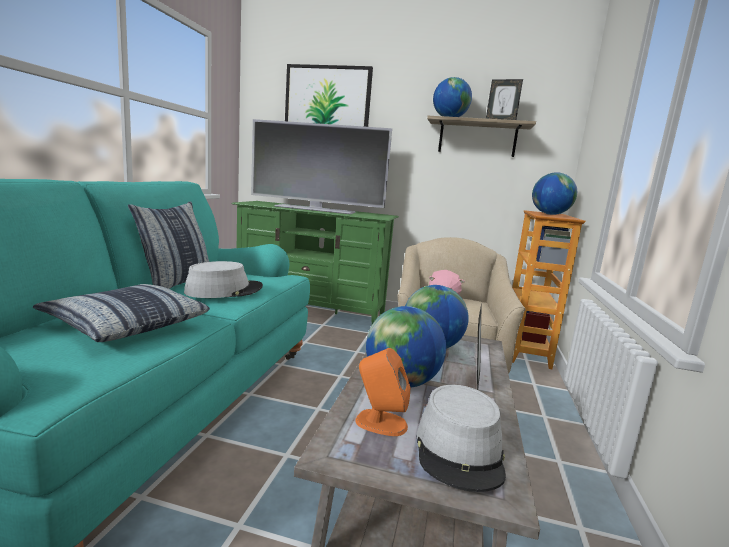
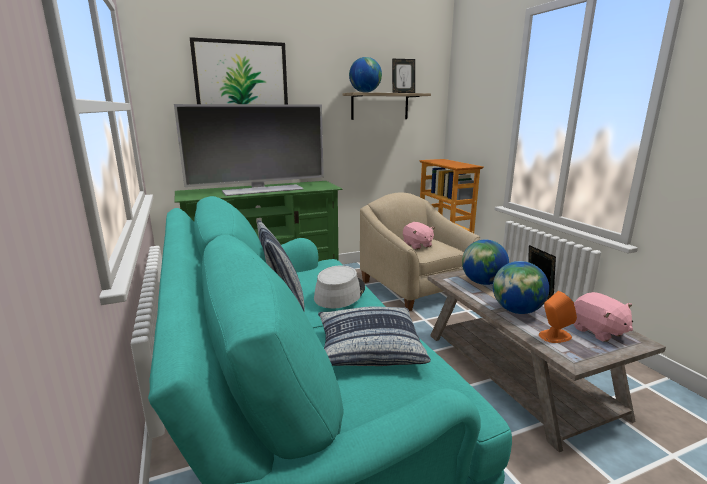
camera: 35 degrees left, 5 degrees up
grey hat [416,385,506,492] -> pink plush toy [574,292,633,342]
globe [532,172,577,215] -> none

